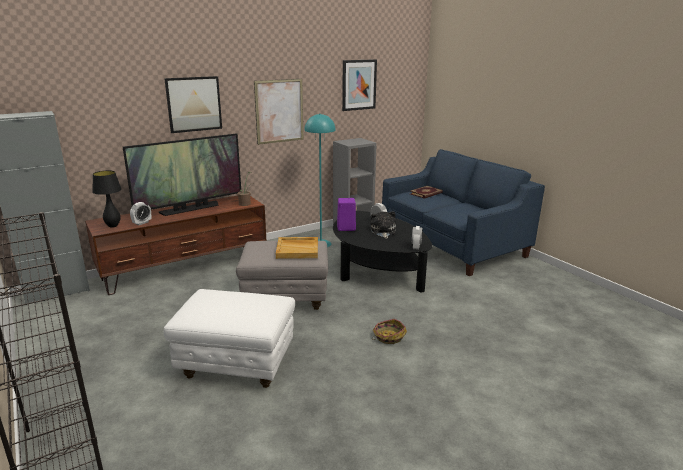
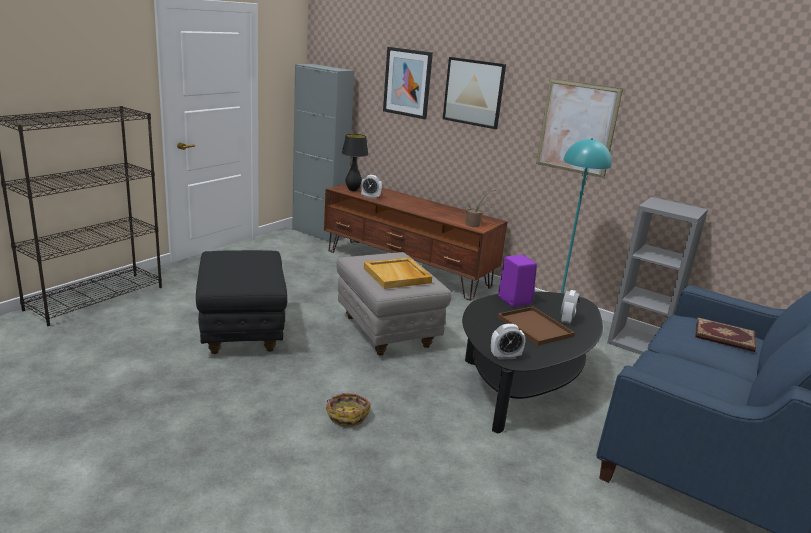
camera: 65 degrees right, 0 degrees up
television [123,133,241,216] -> none
white ottoman [164,289,295,388] -> black ottoman [196,250,287,354]
picture [342,59,377,111] -> picture moved to [383,47,433,119]
plush toy [370,211,396,239] -> brown tray [498,307,575,346]

